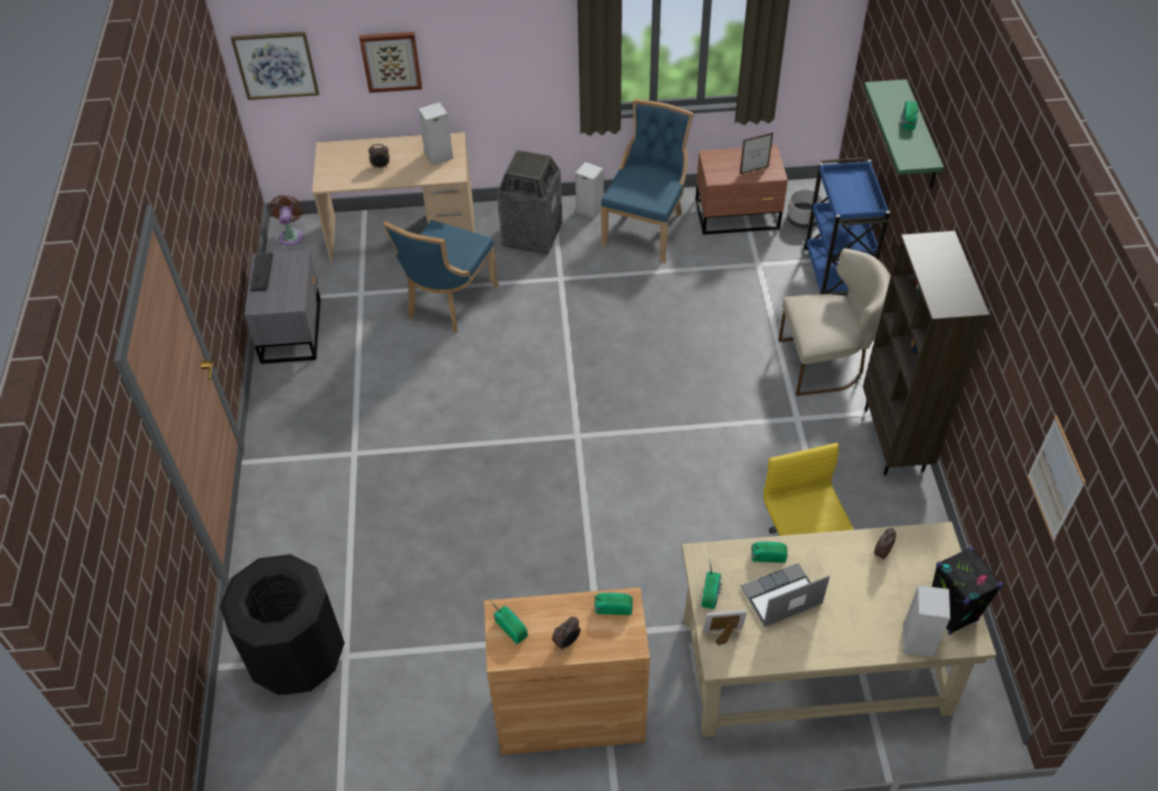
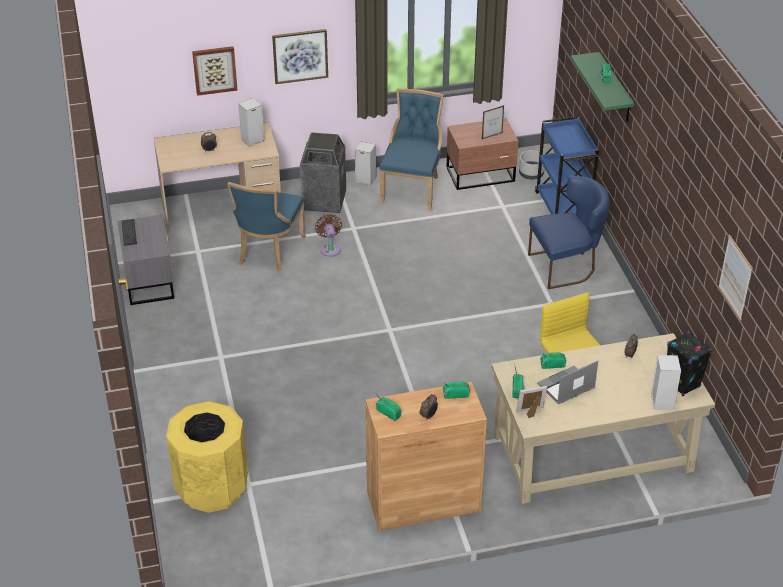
camera: 10 degrees left, 10 degrees down
black trash can [220,554,345,695] -> yellow trash can [166,401,248,513]
picture [231,32,319,100] -> picture moved to [272,29,328,84]
brown fan [269,195,304,246] -> brown fan moved to [315,214,342,257]
beige chair [778,248,891,396] -> blue chair [528,175,610,289]
brown bookcase [863,231,990,475] -> none

